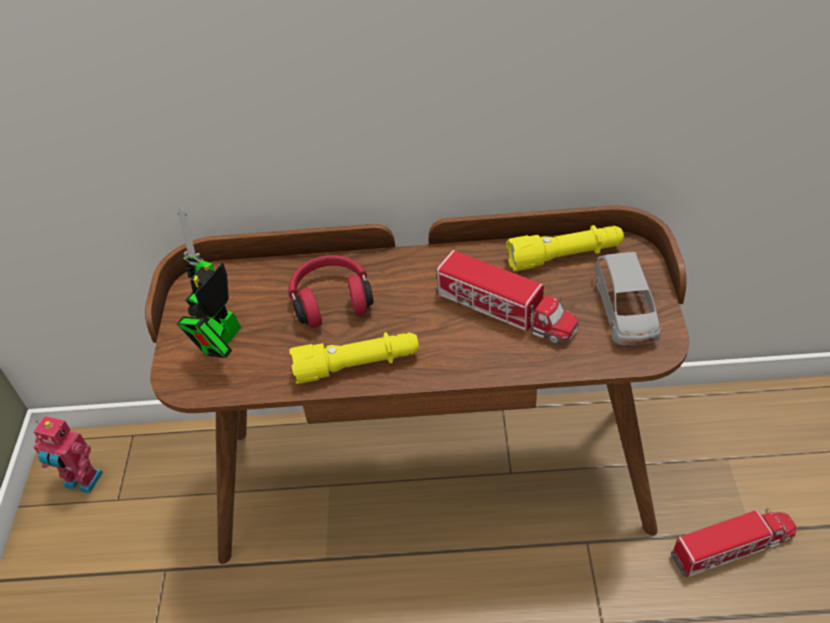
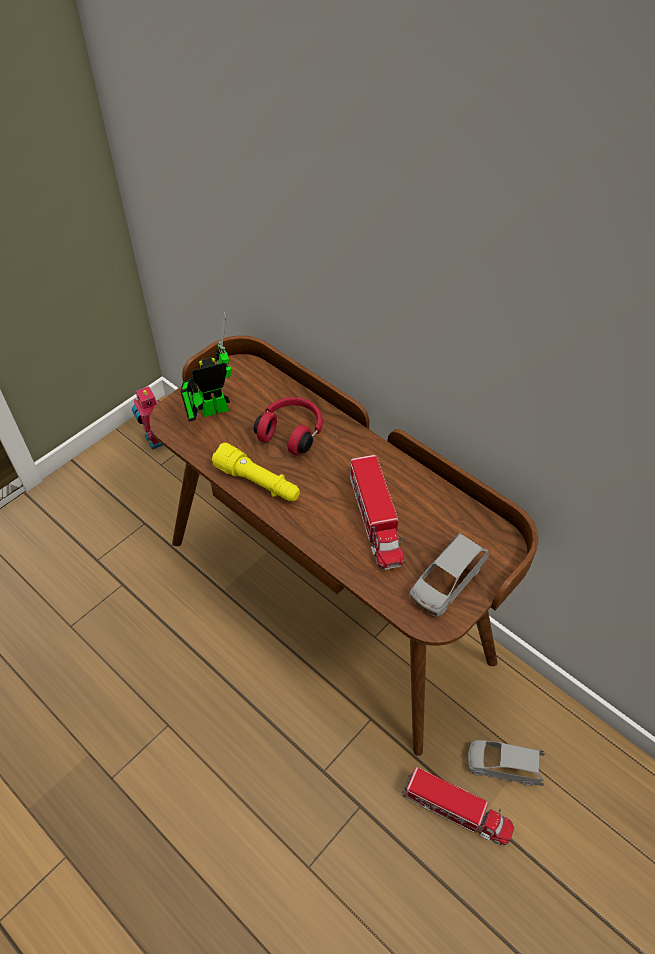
camera: 40 degrees right, 5 degrees up
yellow flashlight [506,225,624,271] -> none
none -> grey toy car [467,740,545,786]

